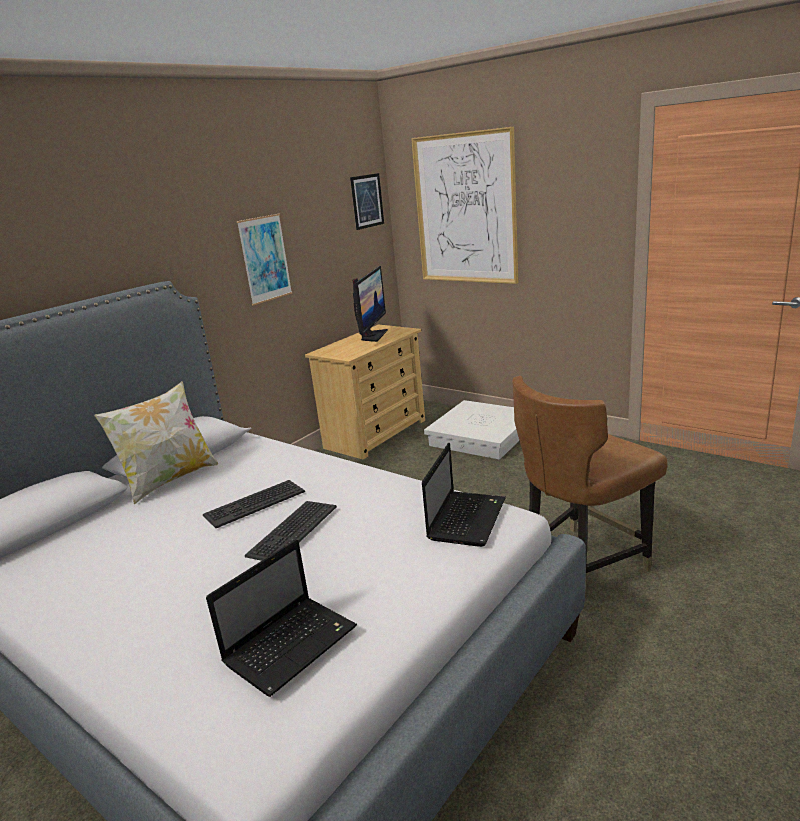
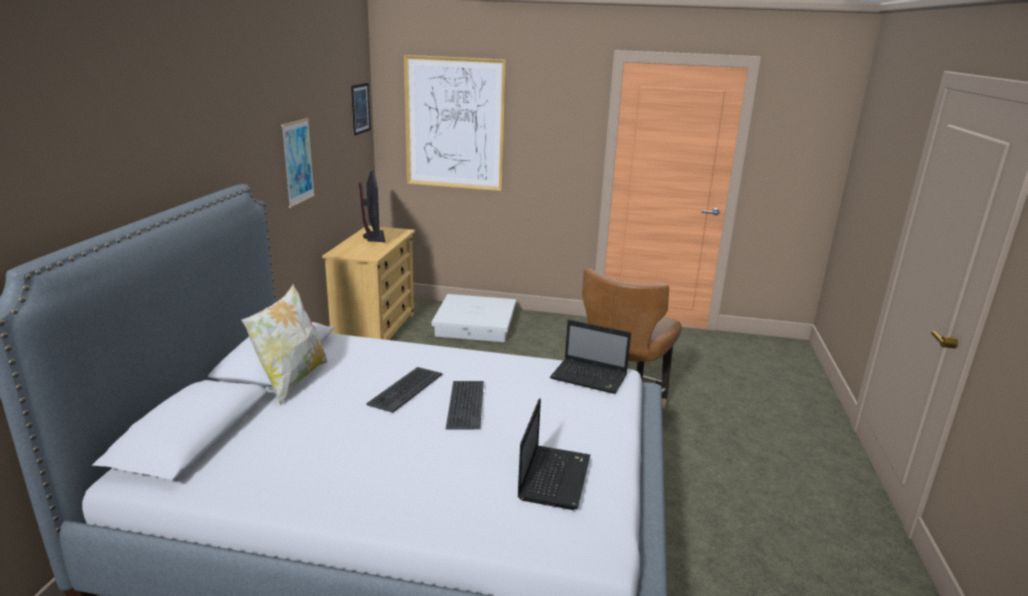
camera: 30 degrees left, 0 degrees up
laptop [422,443,506,547] -> laptop turned 120 degrees clockwise [550,320,631,394]

